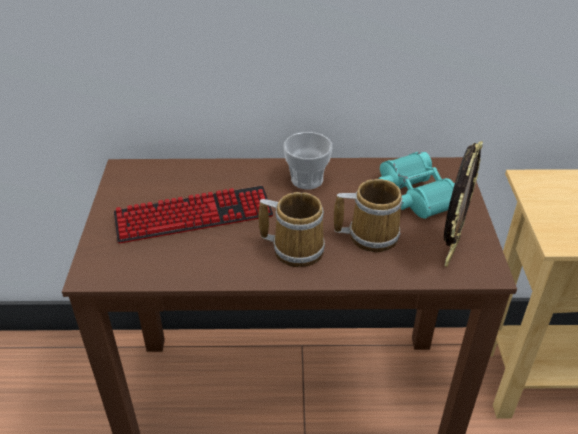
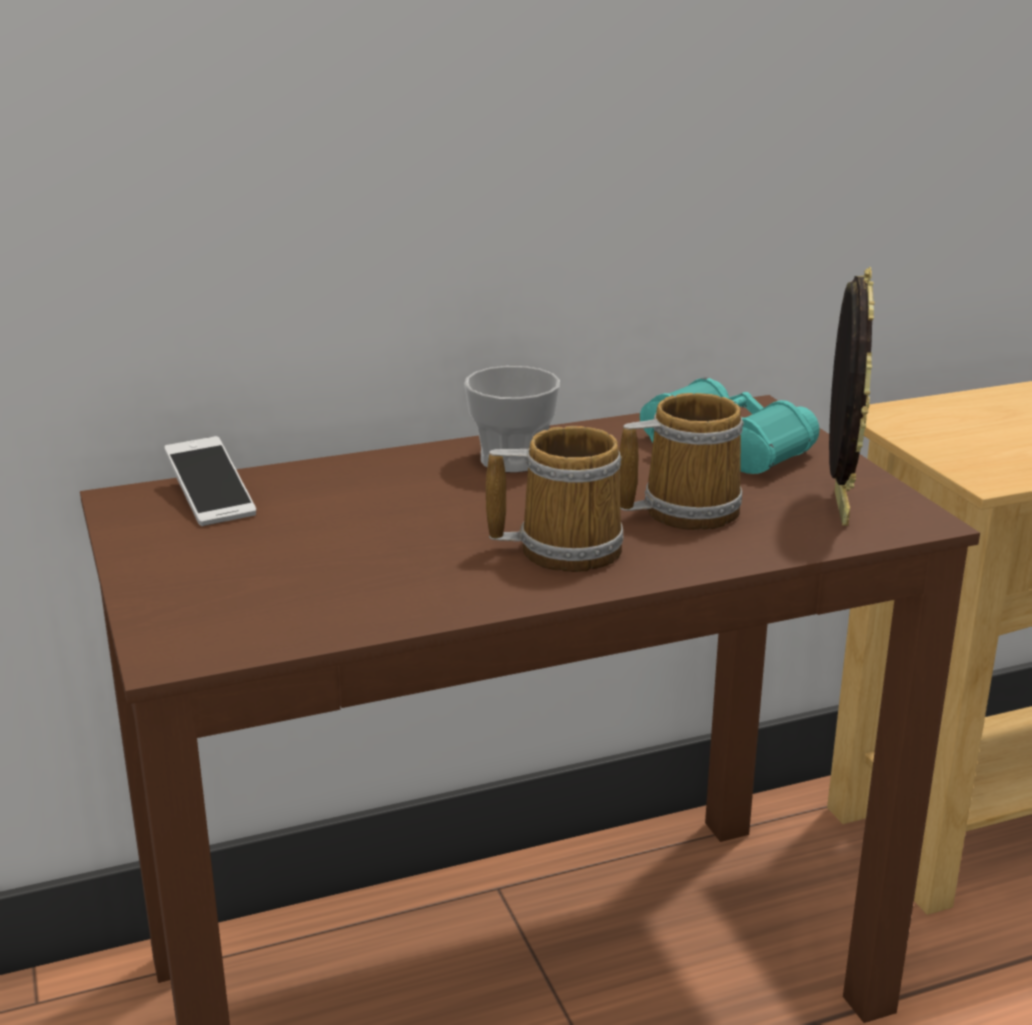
camera: 20 degrees left, 15 degrees down
keyboard [114,186,274,244] -> none
none -> phone [165,436,256,526]

